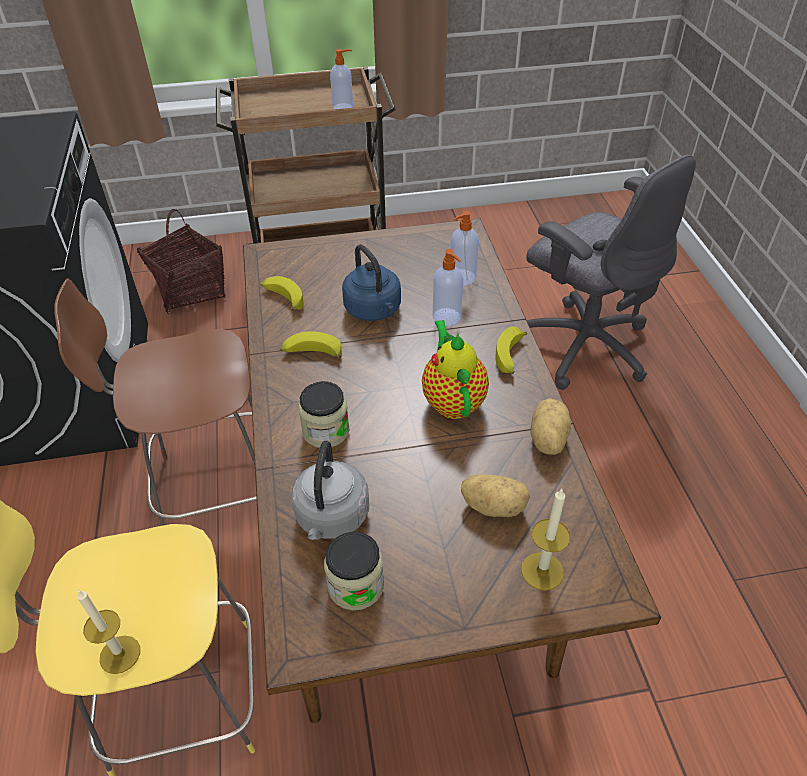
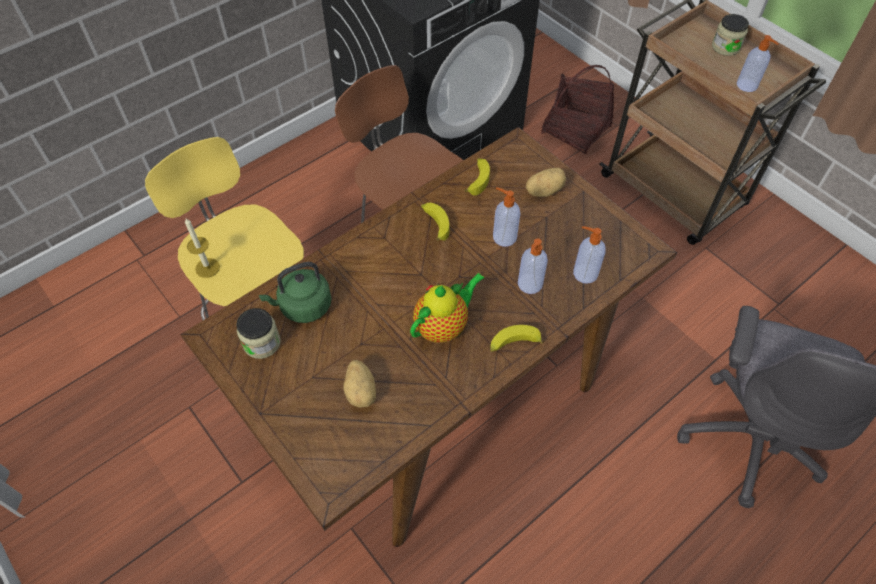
camera: 60 degrees right, 10 degrees up
grey kettle [292,441,369,540] -> green kettle [259,262,332,323]
jar [298,381,350,448] -> jar moved to [712,14,749,56]
blue kettle [342,244,401,321] -> soap dispenser [493,188,520,247]
candle [521,489,570,591] -> none
potato [531,398,571,455] -> potato moved to [526,168,566,197]

